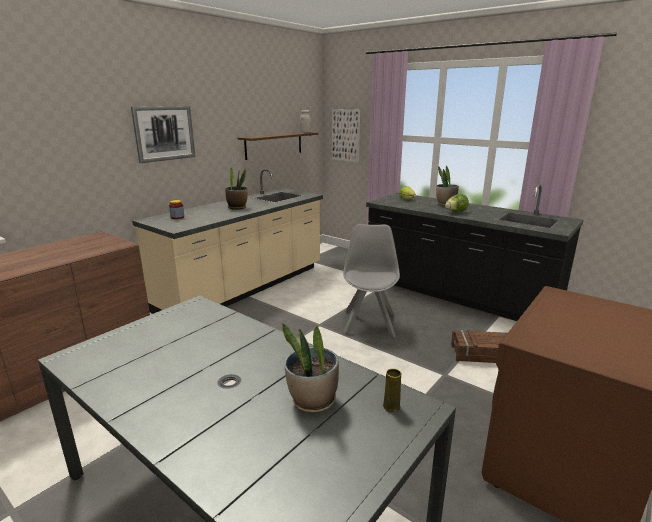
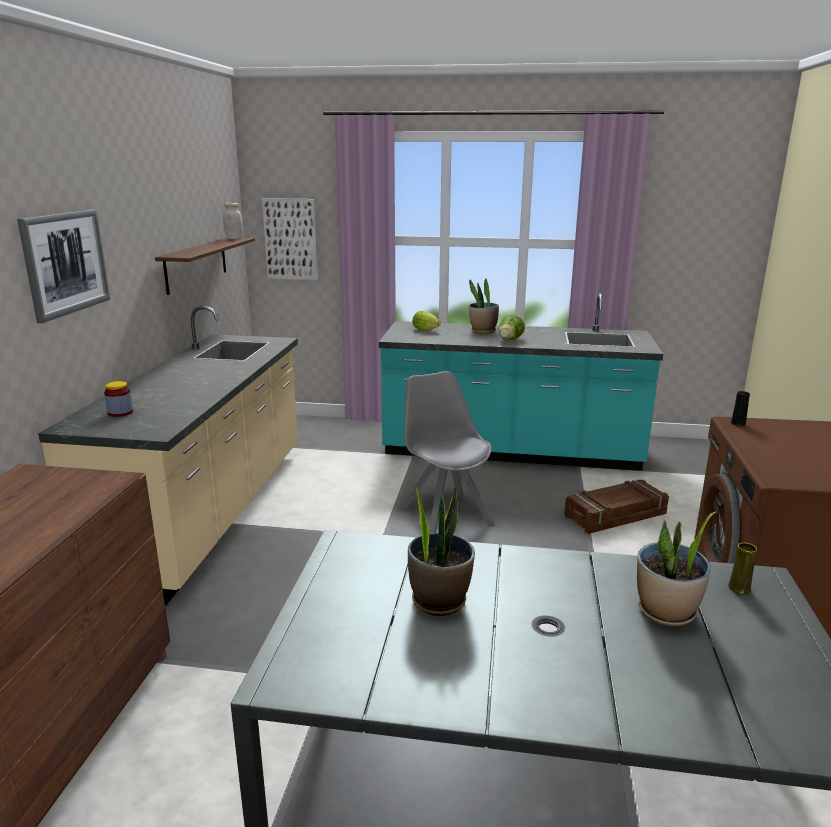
camera: 30 degrees left, 0 degrees up
potted plant [225,165,248,210] -> potted plant moved to [408,483,475,616]
black counter [366,185,583,321] -> turquoise counter [379,293,663,471]
none -> black vase [731,391,750,426]

